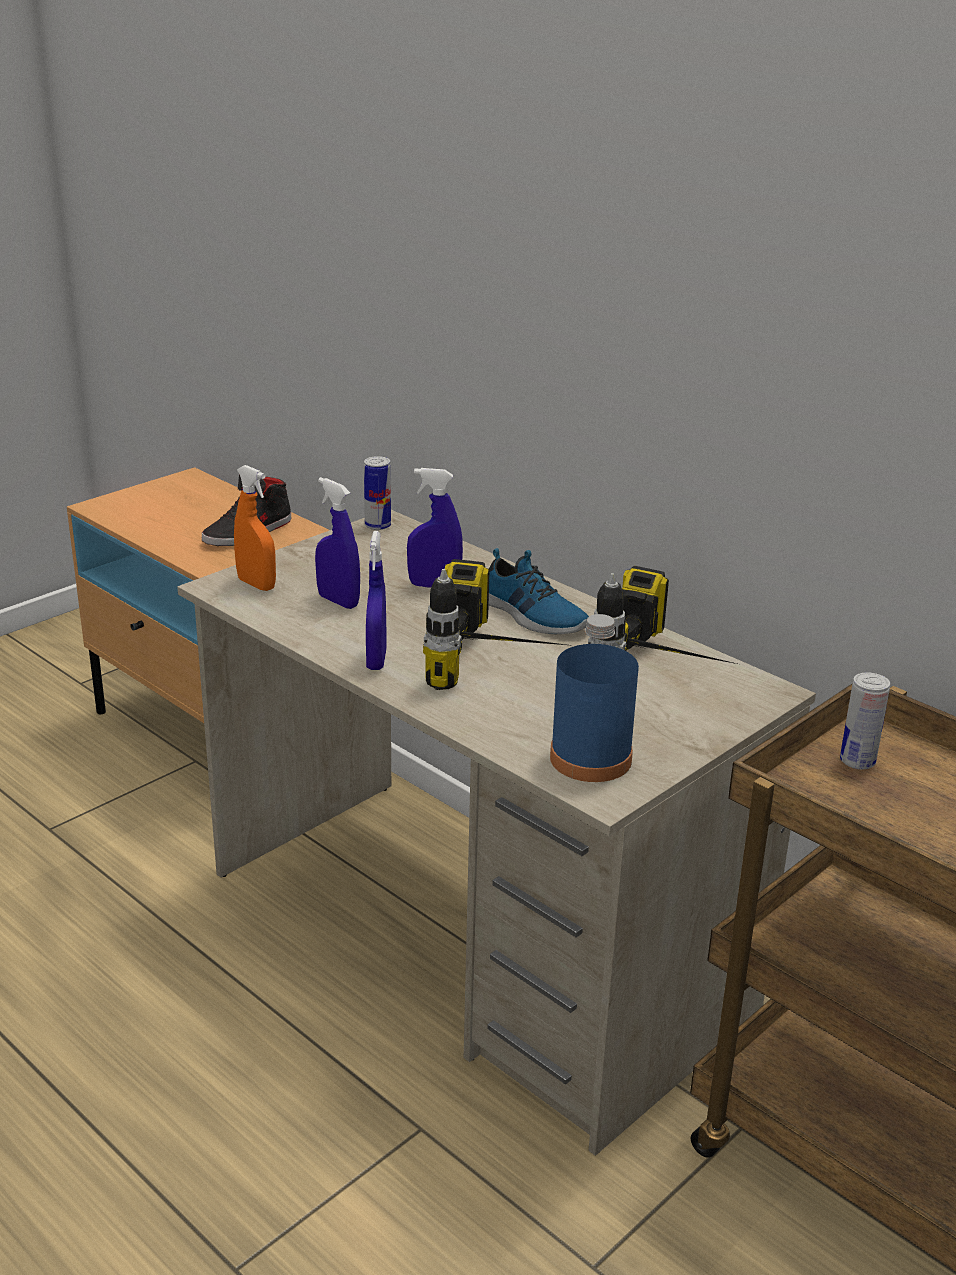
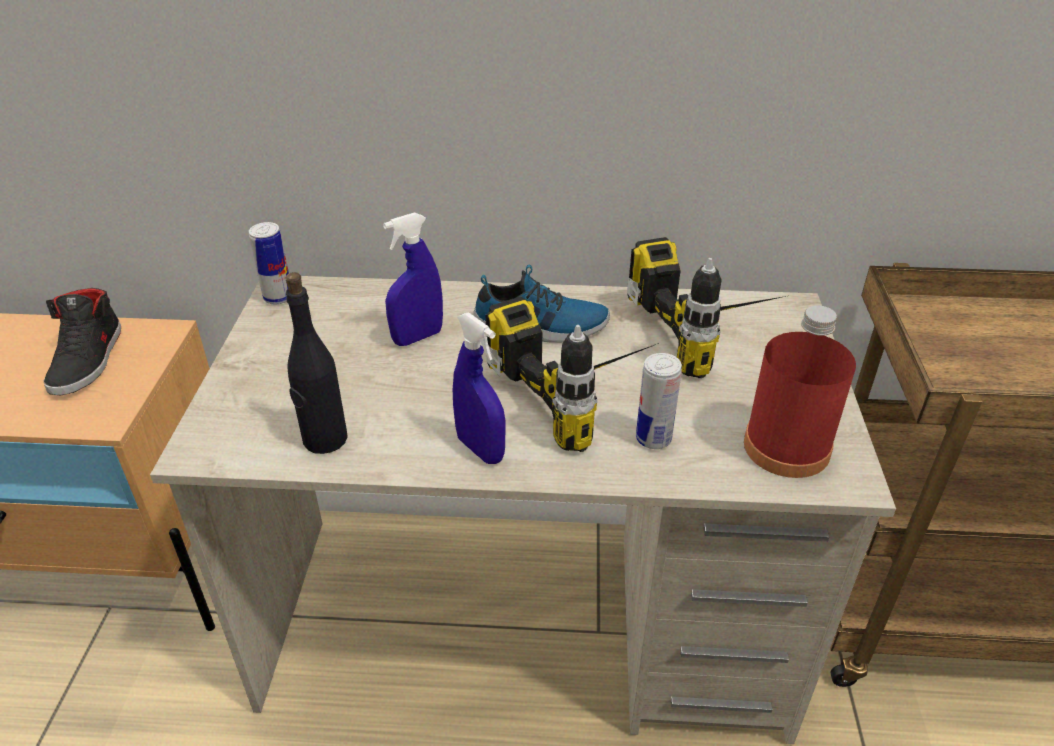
camera: 40 degrees left, 10 degrees up
orange spray bottle [234,465,276,591] -> none
blue spray bottle [315,477,360,609] -> none
blue bottle [550,614,639,782] -> red bottle [744,305,856,478]
can [840,672,890,770] -> can moved to [636,353,682,449]
none -> black bottle [285,272,348,454]

